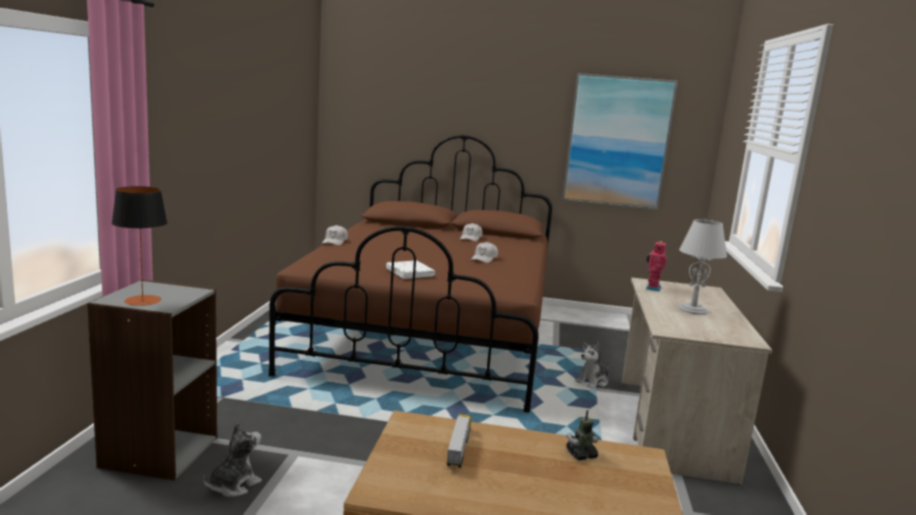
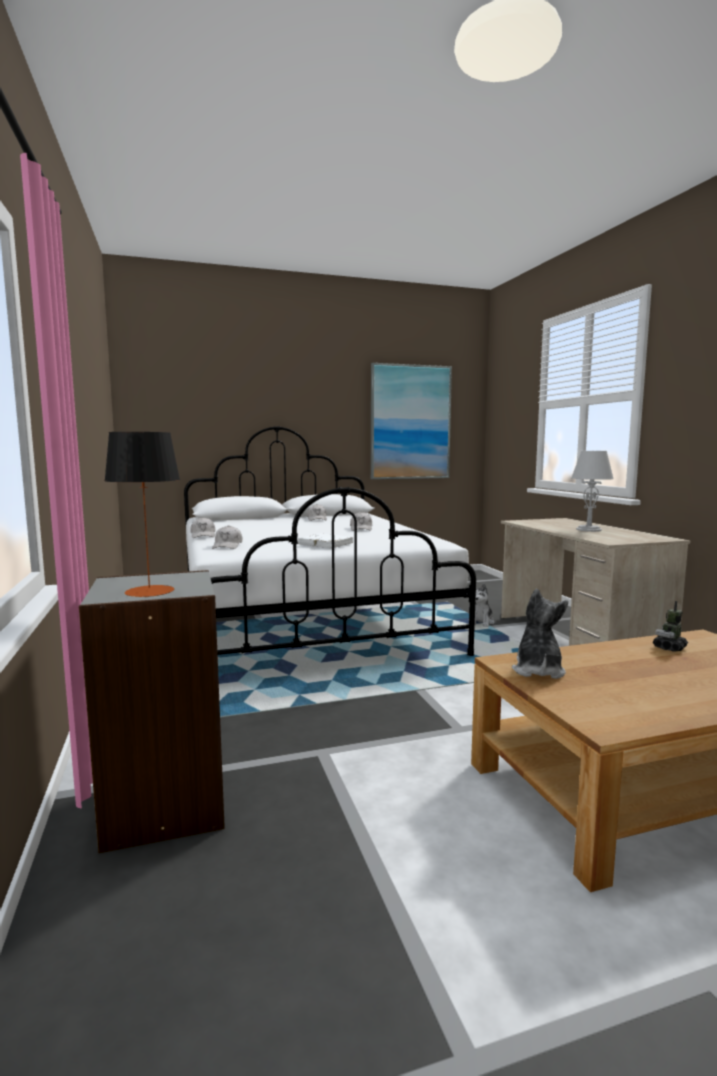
camera: 25 degrees left, 5 degrees down
plush toy [203,423,262,497] -> plush toy moved to [512,589,568,679]
brown bed [268,135,552,413] -> white bed [184,426,476,656]
toy truck [447,413,472,468] -> none
toy robot [646,241,667,292] -> none
none -> white cap [212,525,242,549]

